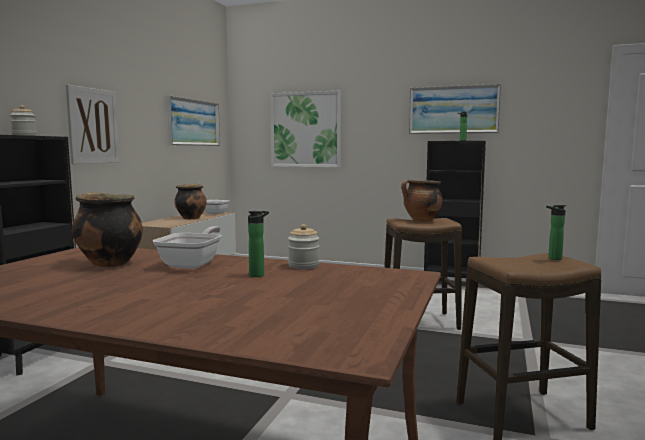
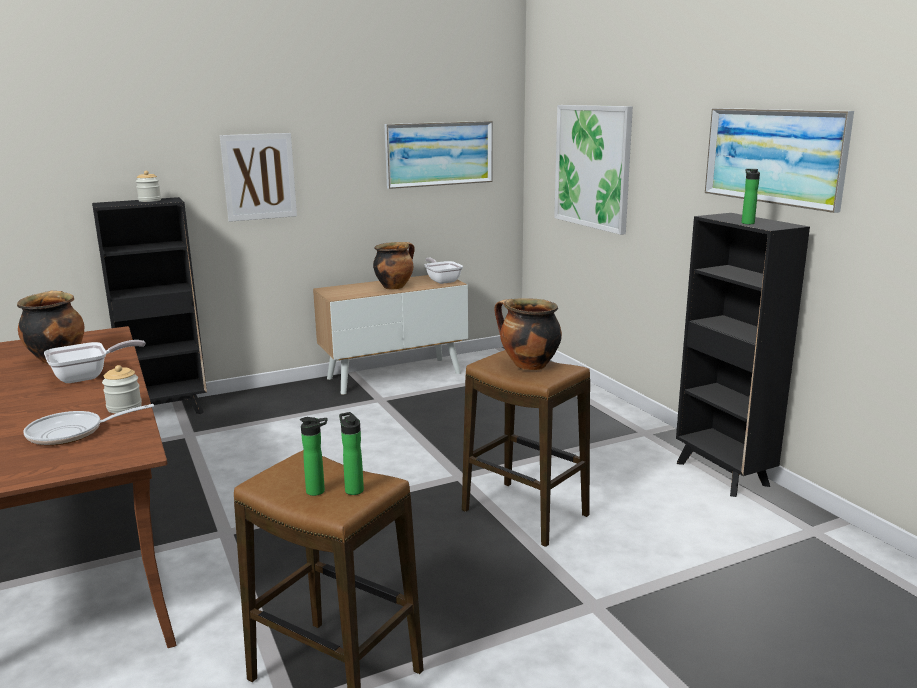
camera: 45 degrees right, 10 degrees up
bottle [248,211,269,277] -> bottle moved to [300,417,328,496]
none -> frying pan [23,404,154,446]

